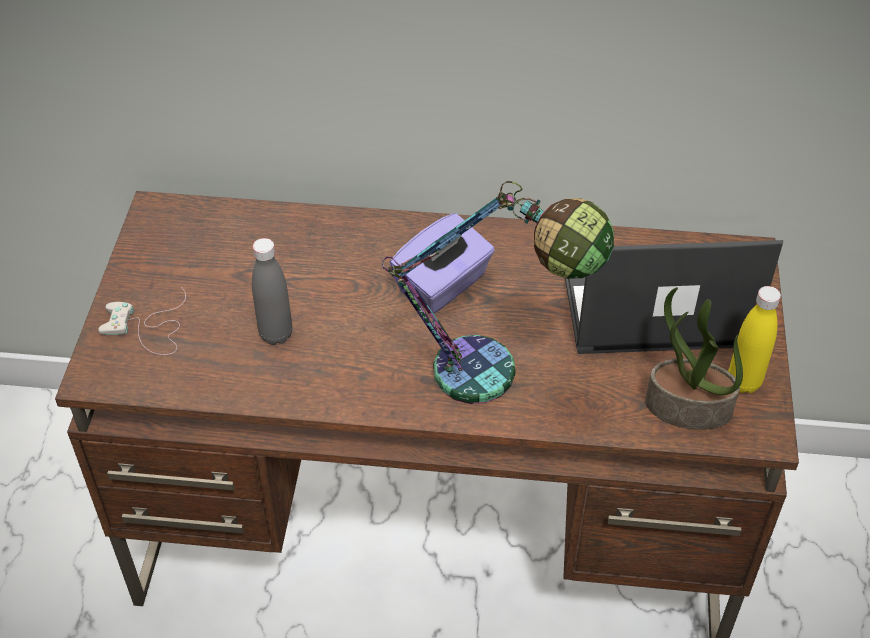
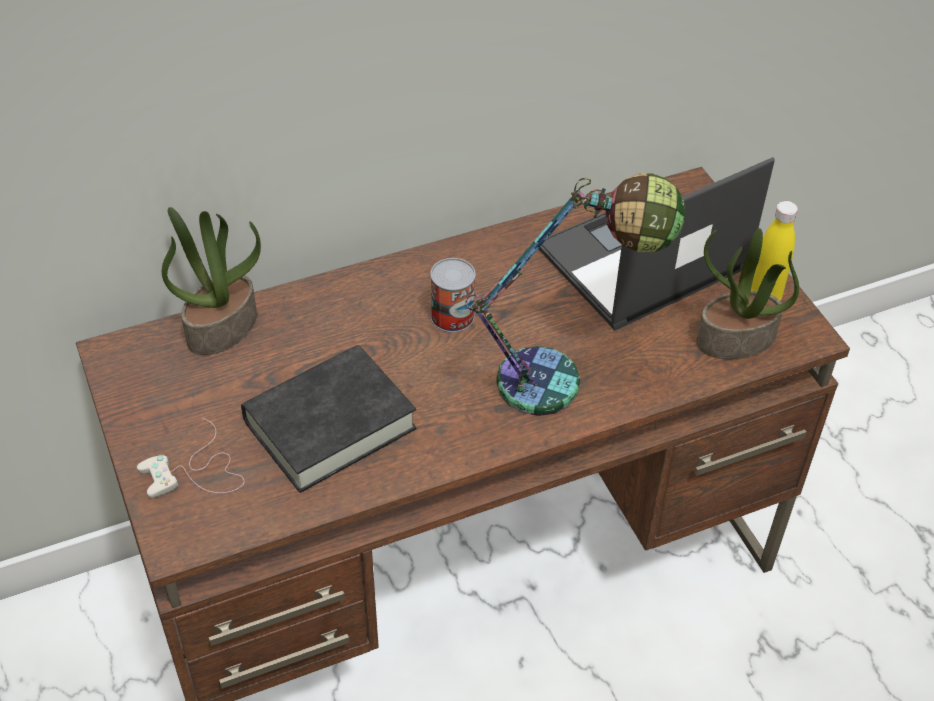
camera: 30 degrees left, 0 degrees up
grey bottle [252,238,292,345] -> black book [241,345,417,493]
purple tissue box [390,213,495,313] -> can [430,258,476,333]
none -> potted plant [162,207,261,355]

